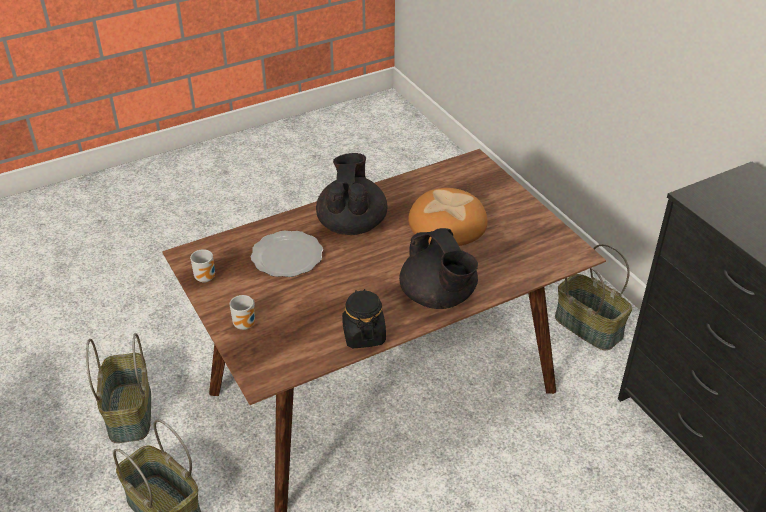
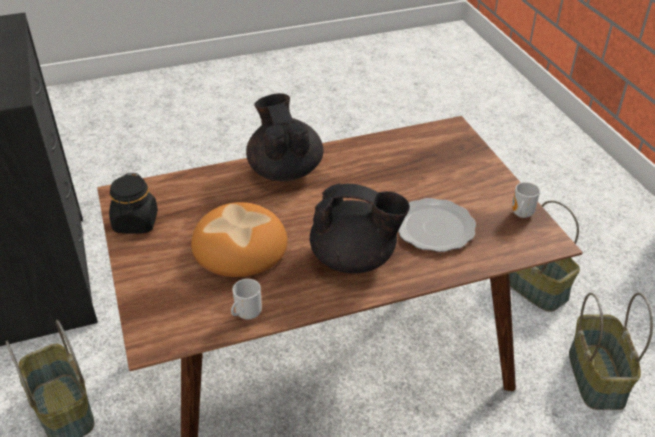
camera: 170 degrees left, 0 degrees up
mug [230,295,255,330] -> mug moved to [231,279,262,319]
black teapot [316,153,387,235] -> black teapot turned 90 degrees counterclockwise [310,183,410,273]
black jar [342,289,386,348] -> black jar moved to [109,173,158,234]

